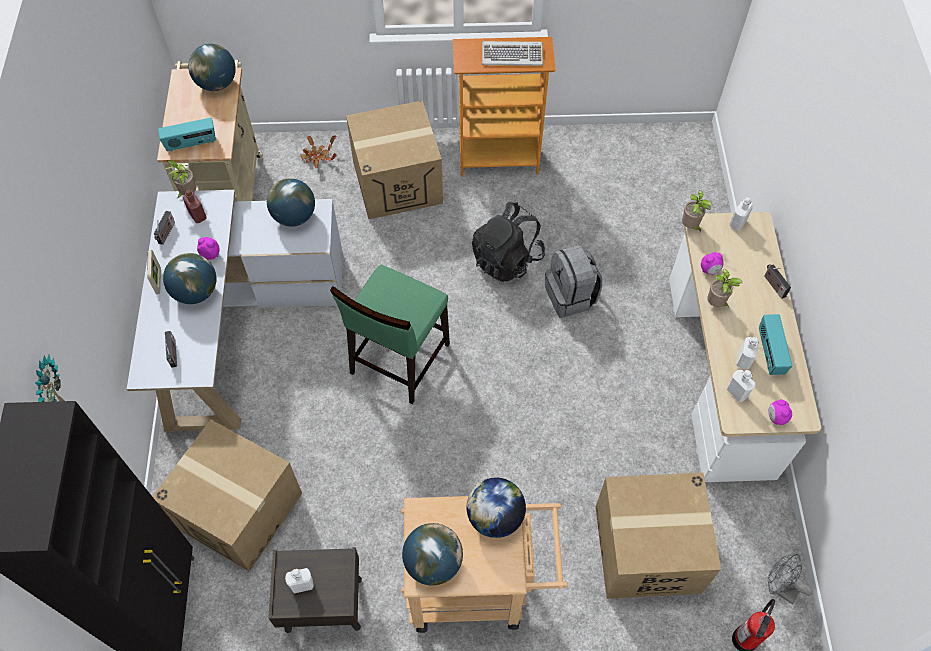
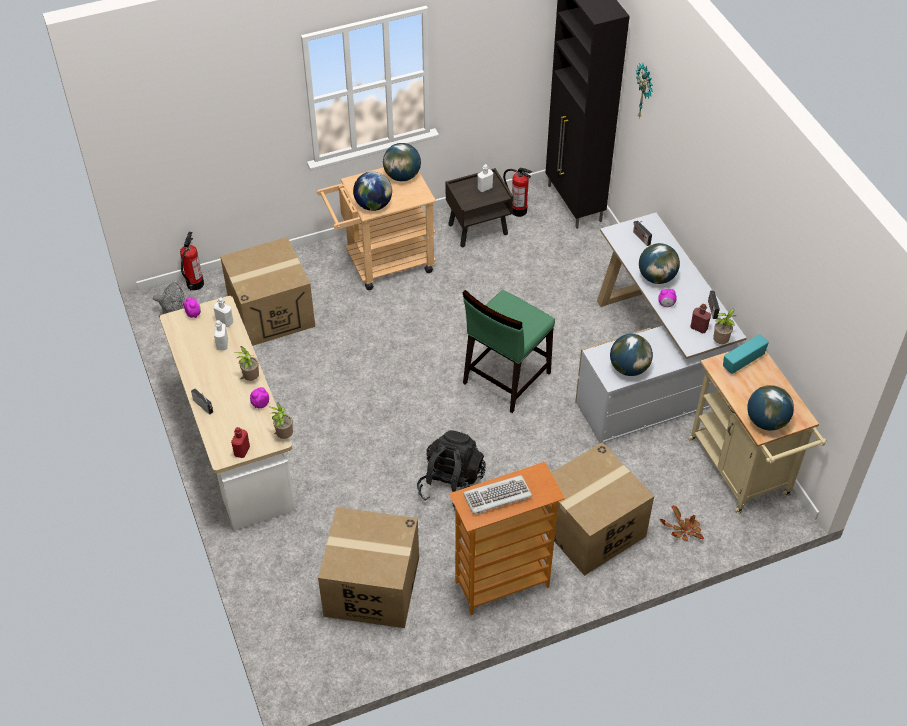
camera: 160 degrees right, 10 degrees down
picture frame [147,250,161,294] -> none
cardboard box [152,419,302,572] -> cardboard box moved to [318,507,419,628]
green chair [330,265,450,404] -> green chair turned 150 degrees counterclockwise [463,290,555,413]
grey backpack [545,245,602,318] -> none
white bottle [729,197,753,231] -> red bottle [231,427,250,458]
radio [759,314,792,375] -> none
none -> fire extinguisher [503,168,532,217]

